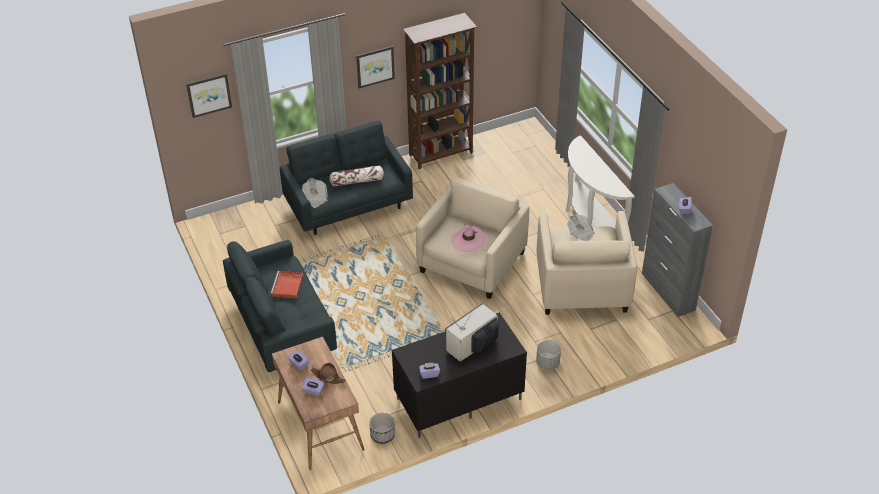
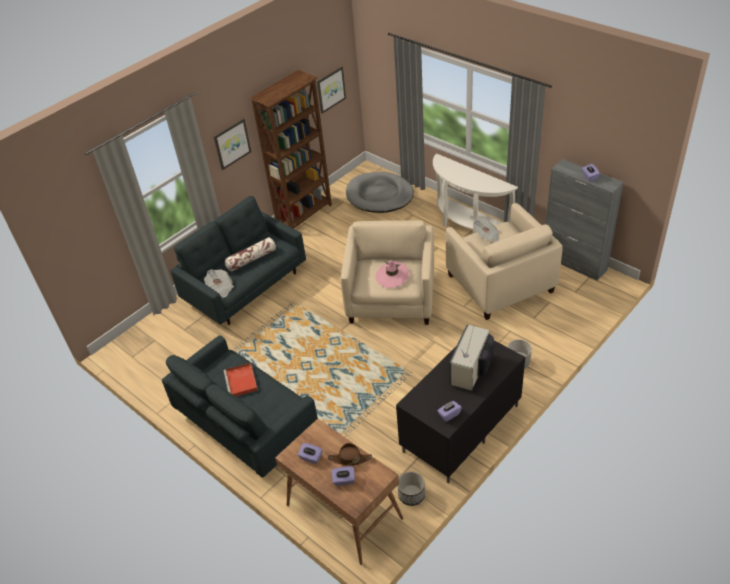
camera: 20 degrees left, 0 degrees up
picture [186,73,232,118] -> picture moved to [317,66,346,114]
none -> grey dog bed [346,172,414,213]

